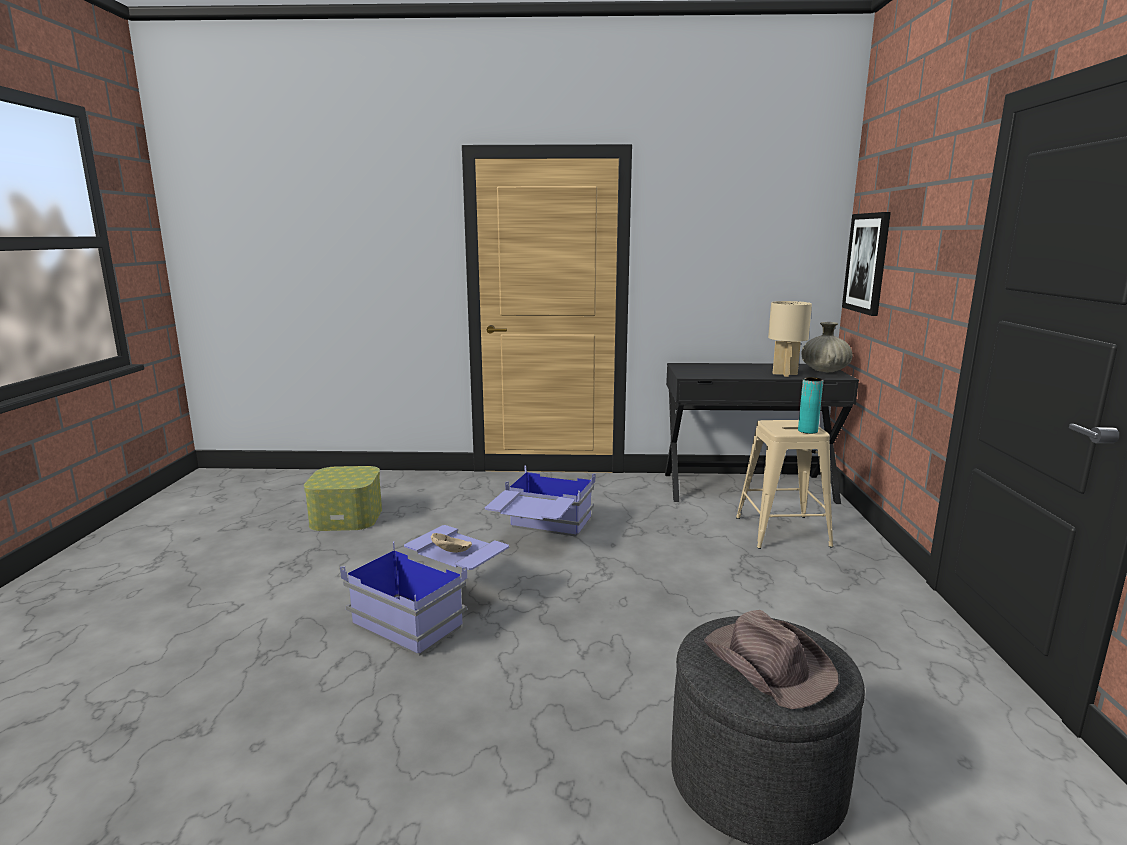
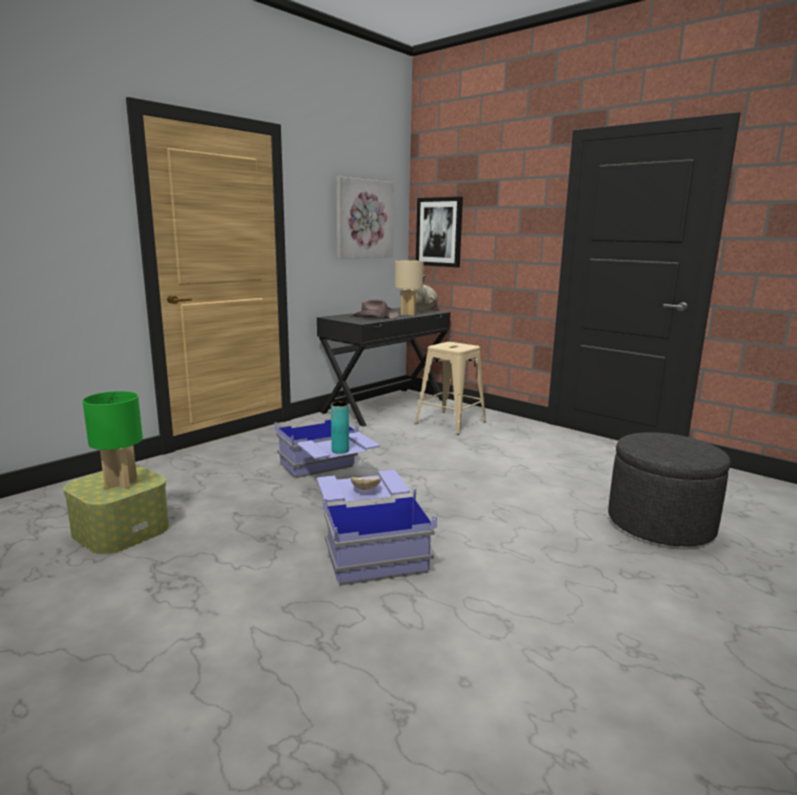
camera: 50 degrees left, 0 degrees up
brown hat [704,610,839,709] -> brown hat moved to [351,299,399,319]
turquoise vase [798,377,823,434] -> turquoise vase moved to [331,401,349,454]
none -> green table lamp [83,391,143,489]
none -> picture [336,177,394,259]

